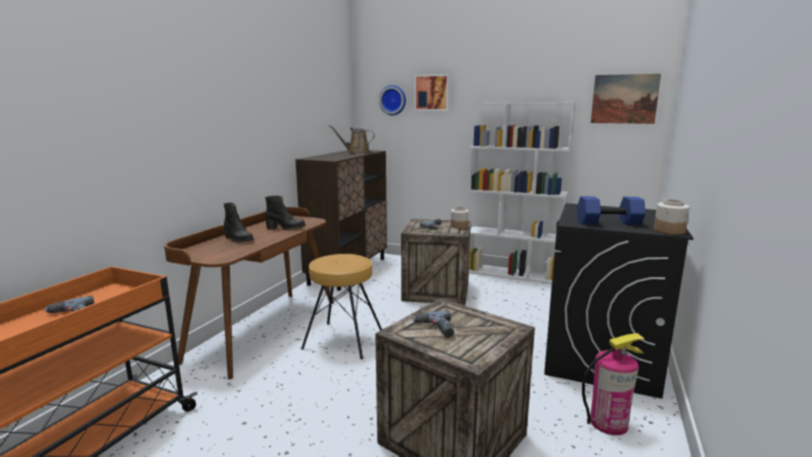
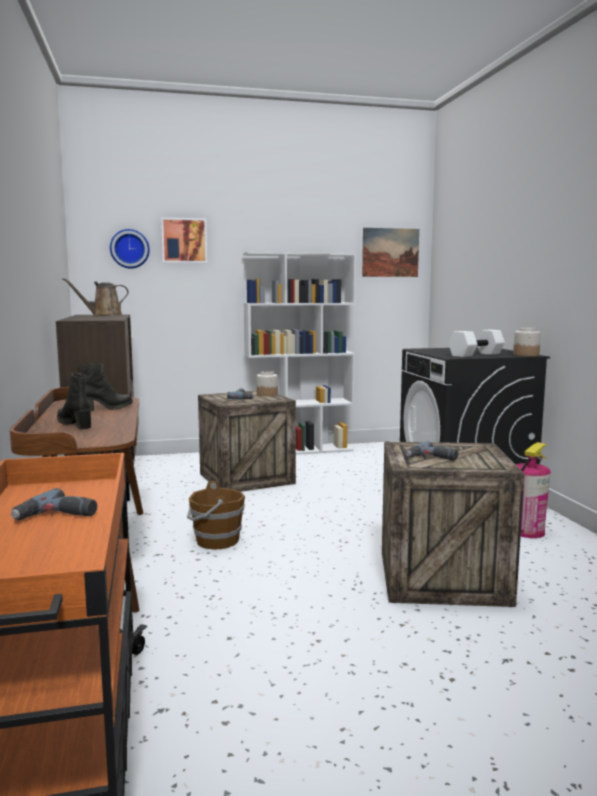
camera: 35 degrees left, 5 degrees down
black boot [224,203,254,243] -> black boot turned 135 degrees counterclockwise [57,372,91,430]
brown stool [301,254,382,359] -> brown bucket [187,481,245,550]
blue dumbbell [577,196,646,225] -> white dumbbell [448,330,505,357]

